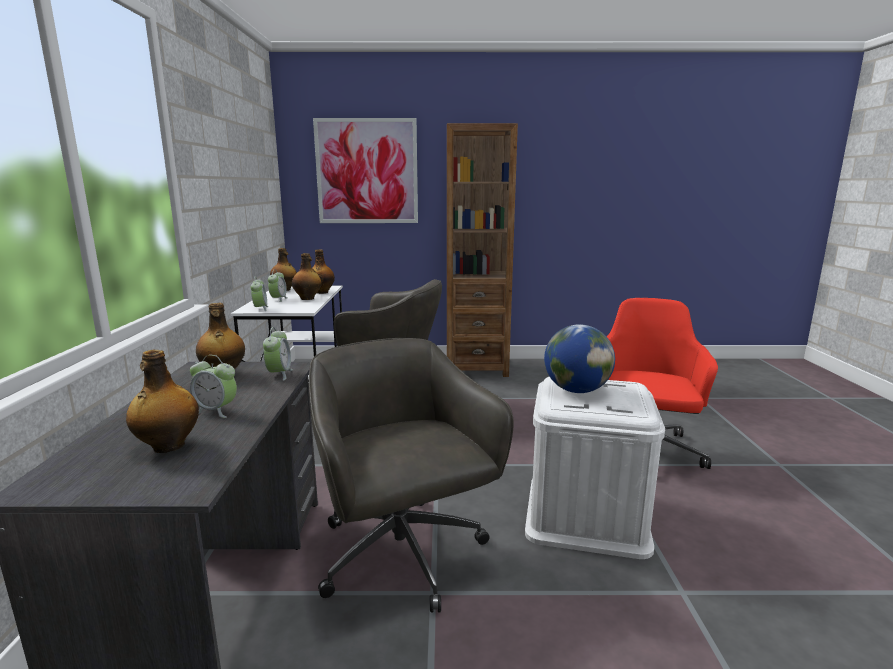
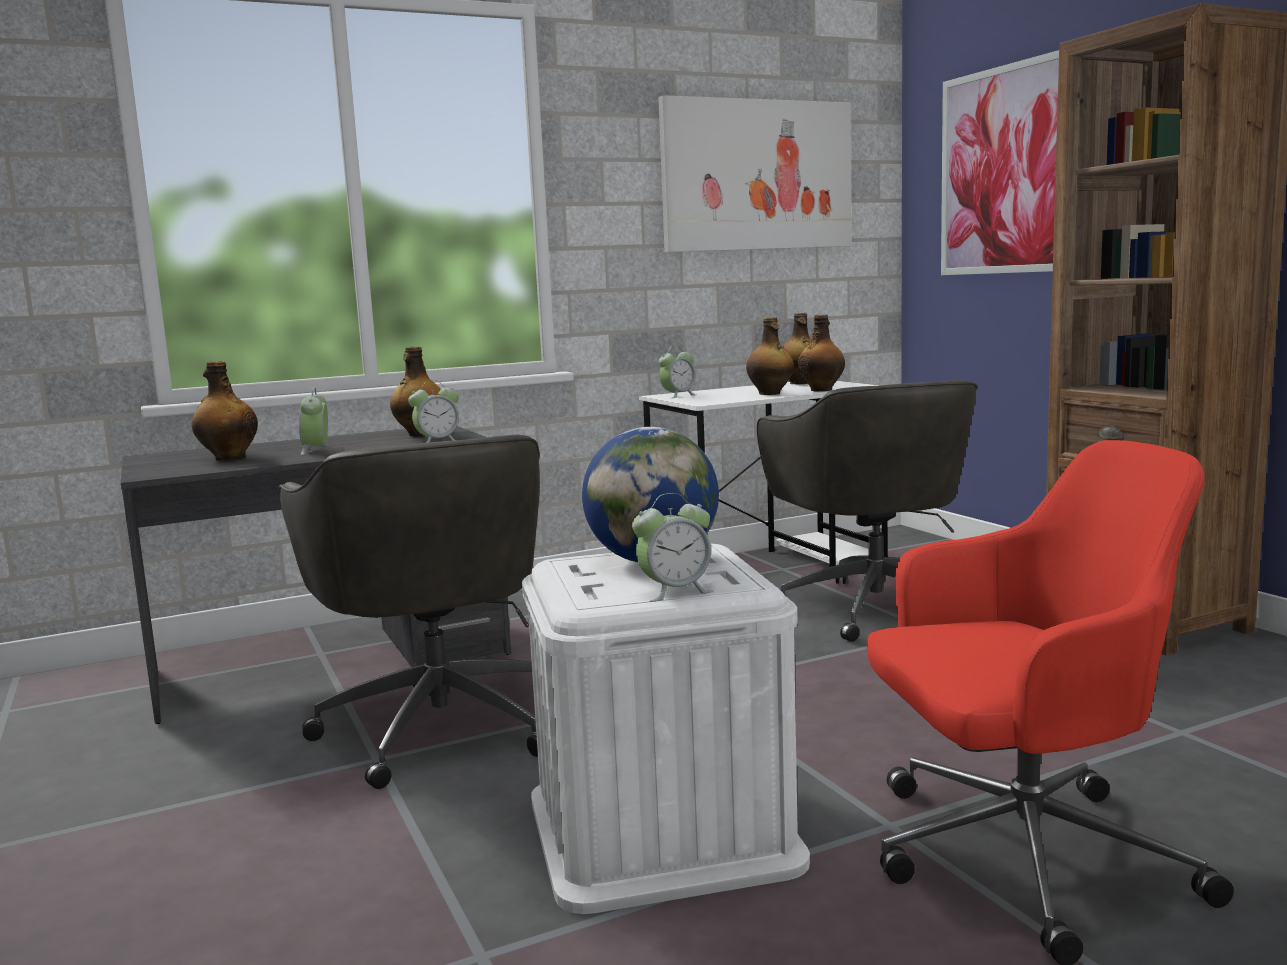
camera: 65 degrees right, 5 degrees down
alarm clock [268,270,287,302] -> alarm clock moved to [632,493,714,602]
grey office chair [309,338,514,612] -> grey office chair turned 120 degrees clockwise [279,434,540,789]
none -> picture [658,95,852,252]

